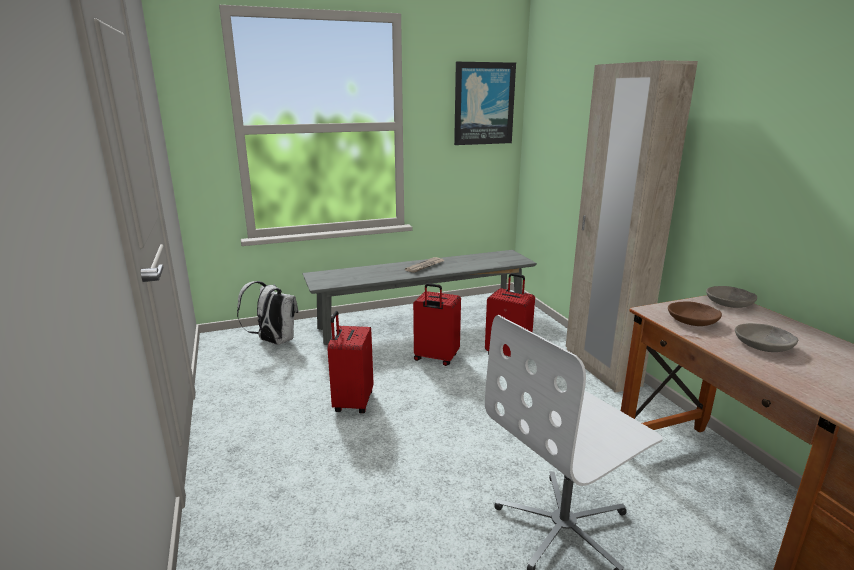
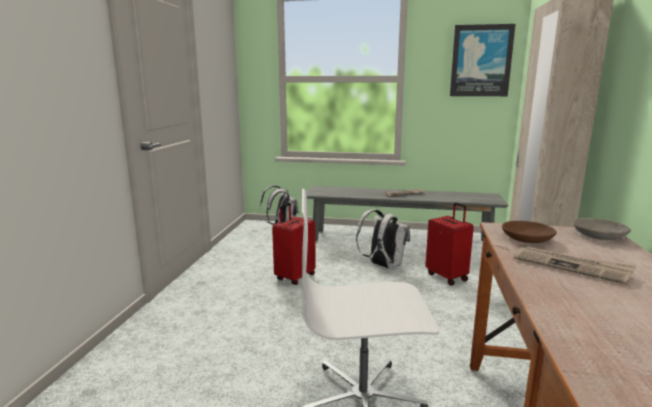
camera: 30 degrees right, 5 degrees down
red suitcase [413,283,461,366] -> white backpack [356,210,410,269]
grey bowl [735,323,798,352] -> newspaper [514,246,636,285]

